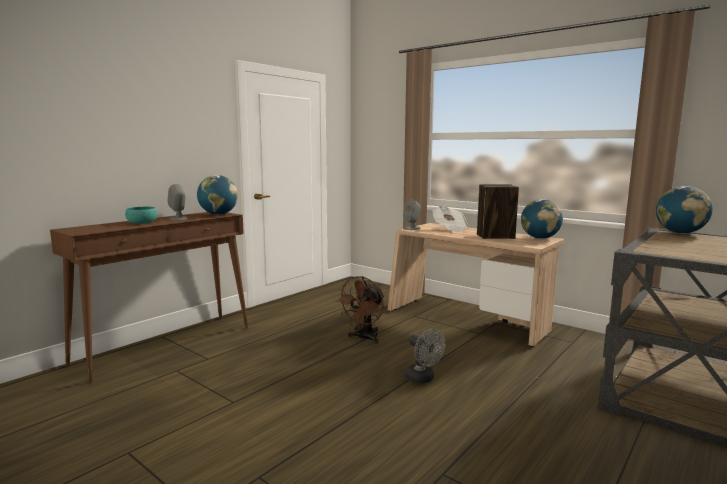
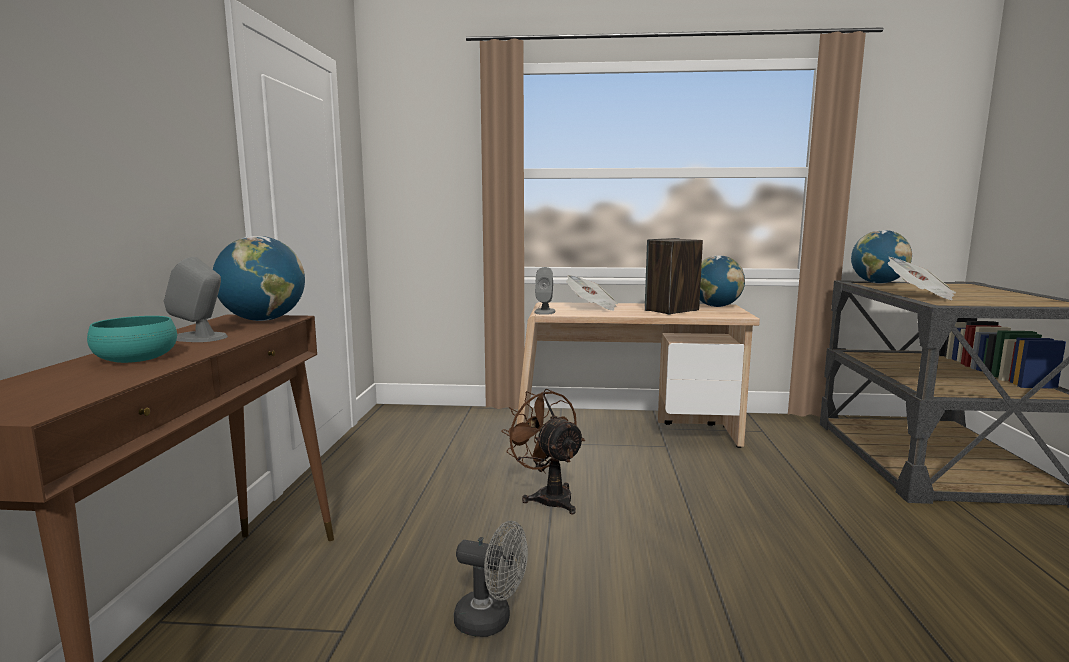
camera: 35 degrees left, 0 degrees up
brown fan [336,276,384,343] -> brown fan turned 150 degrees clockwise [501,389,585,514]
grey fan [405,329,446,383] -> grey fan moved to [454,521,528,637]
none -> newspaper [888,257,956,300]

